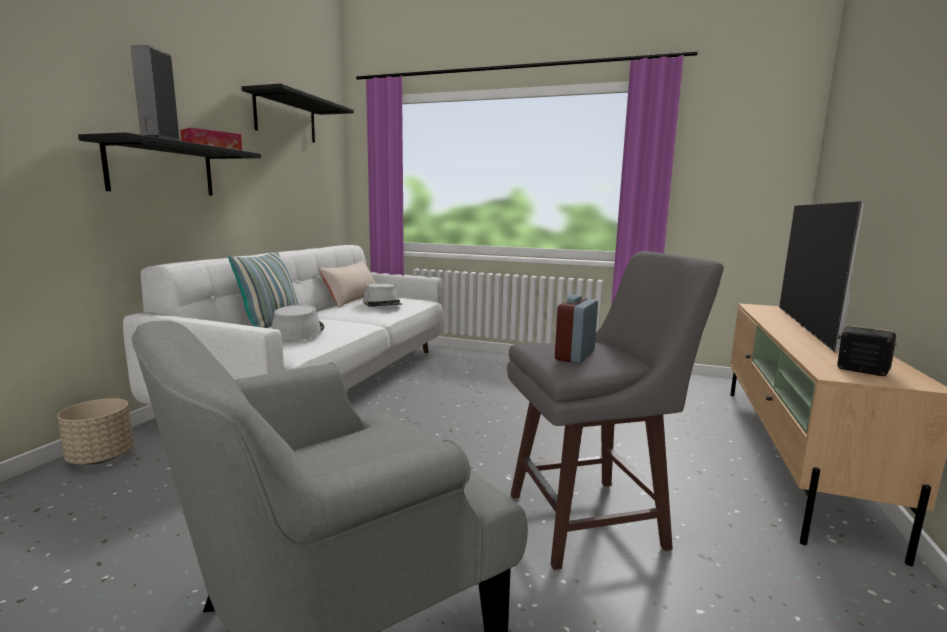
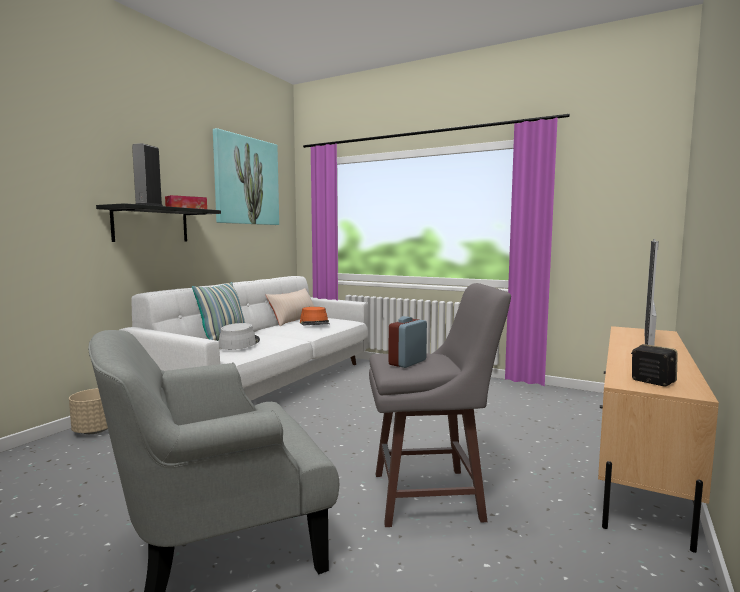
camera: 10 degrees right, 5 degrees down
black shelf [241,84,354,143] -> picture [213,128,279,225]
grey hat [363,283,402,307] -> orange hat [300,307,330,326]

